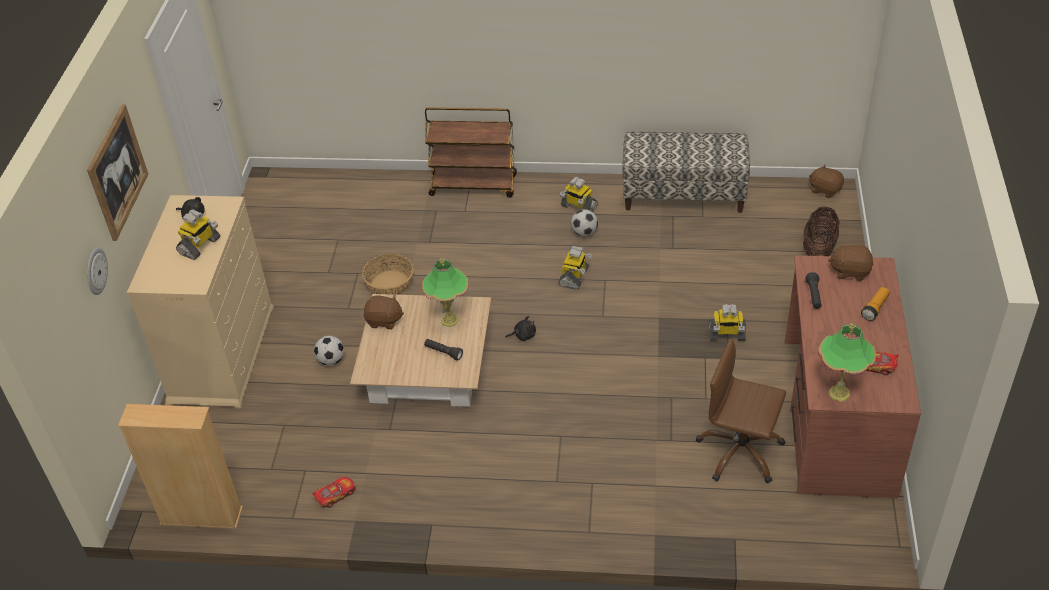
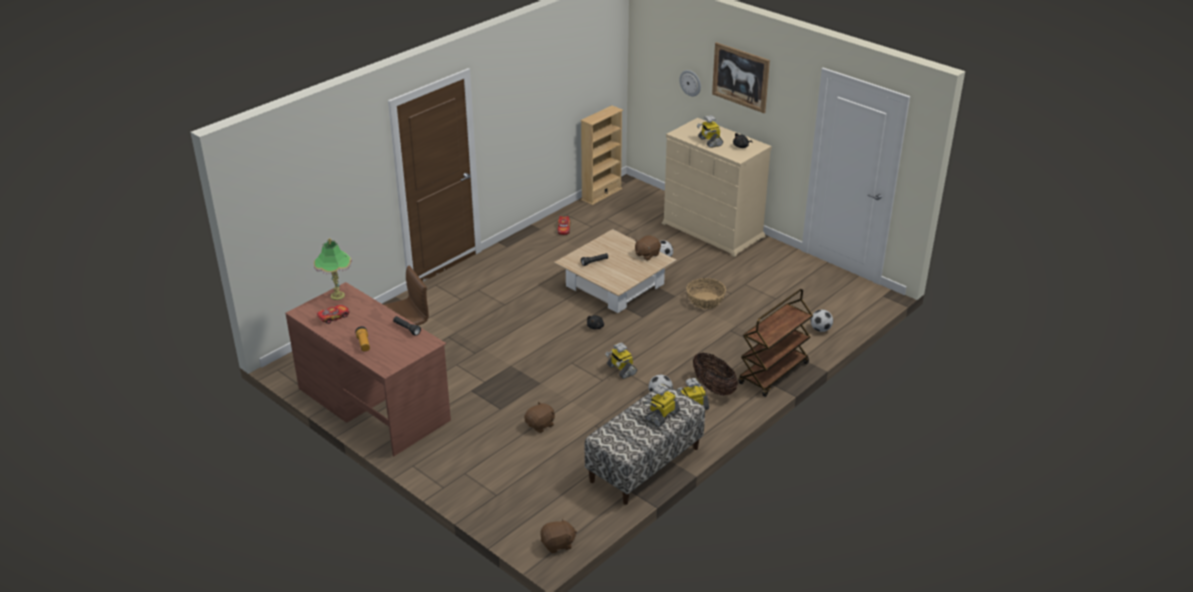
camera: 125 degrees right, 10 degrees down
table lamp [422,259,469,327] -> none
toy robot [709,304,746,341] -> toy robot moved to [644,384,680,427]
basket [803,206,840,256] -> basket moved to [693,353,738,396]
brown plush toy [828,242,874,281] -> brown plush toy moved to [524,401,555,433]
none -> football [810,310,833,332]

